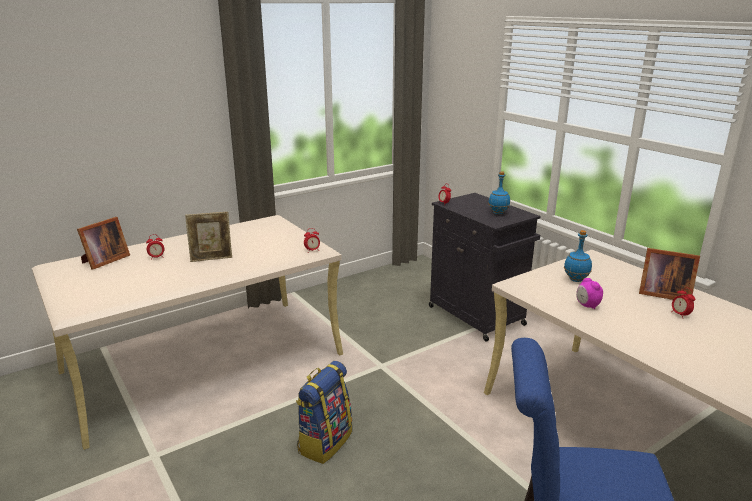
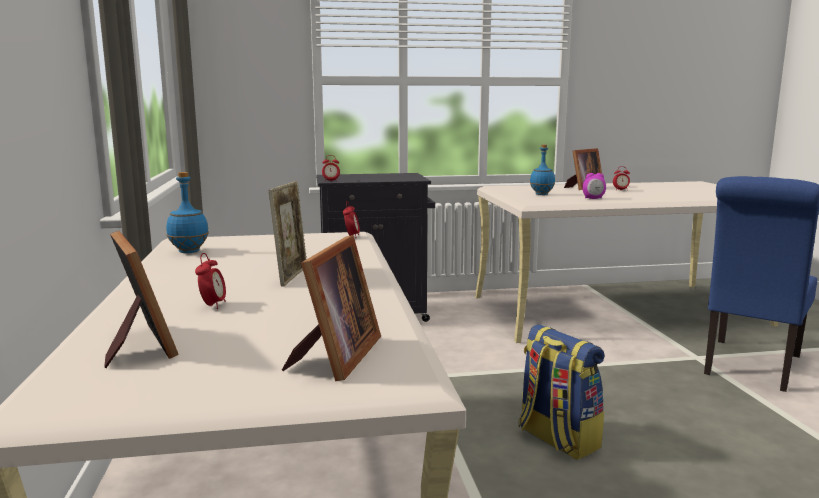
camera: 65 degrees left, 10 degrees down
blue bottle [488,171,510,214] -> blue bottle moved to [166,172,209,253]
none -> picture frame [282,235,381,381]

